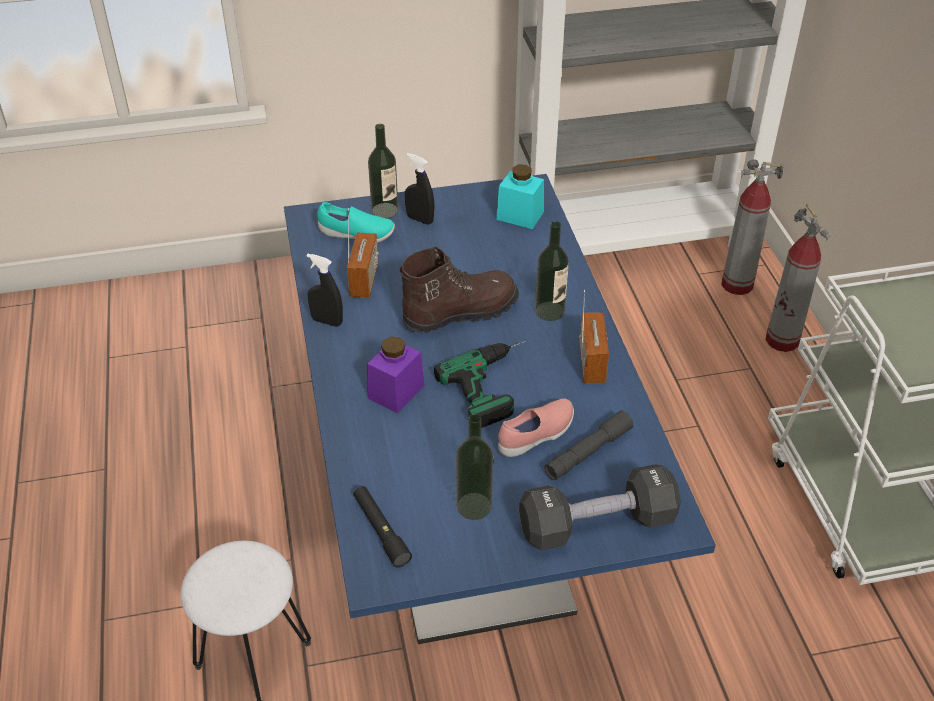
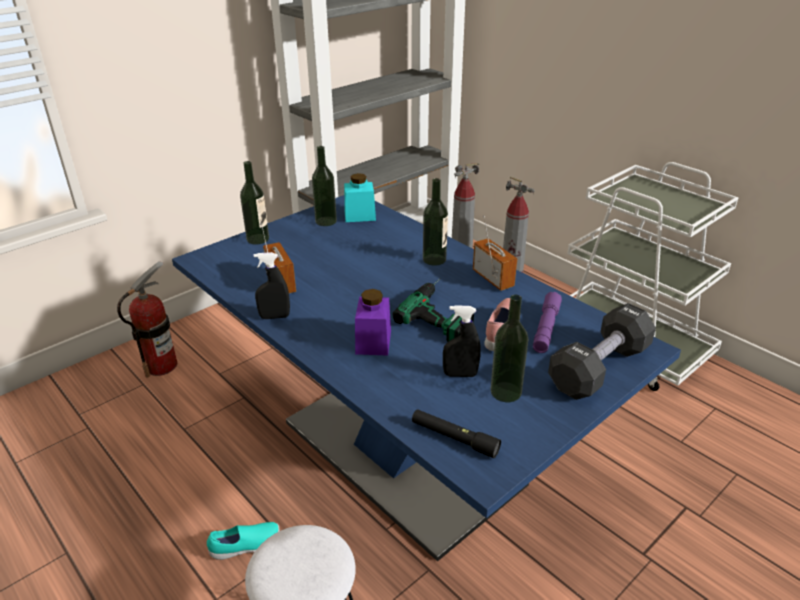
camera: 30 degrees left, 10 degrees down
turquoise shoe [317,202,395,243] -> turquoise shoe moved to [207,522,279,560]
brown boot [400,246,519,333] -> none
black spray bottle [405,153,435,225] -> black spray bottle moved to [443,305,481,377]
grey flashlight [544,410,634,480] -> purple flashlight [533,292,562,353]
none -> fire extinguisher [117,261,177,378]
none -> bottle [312,146,337,226]

